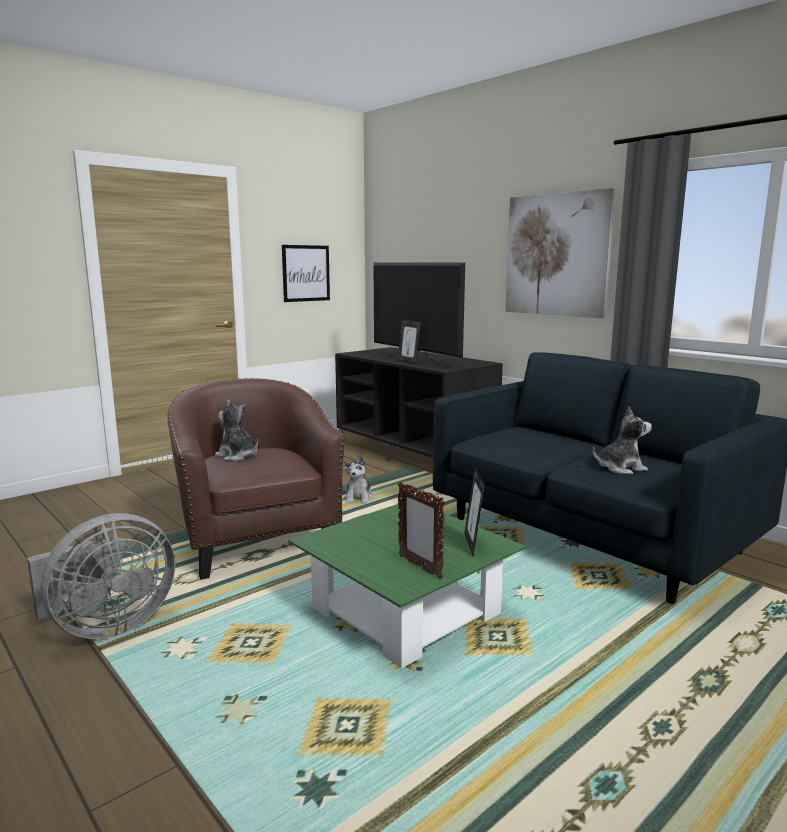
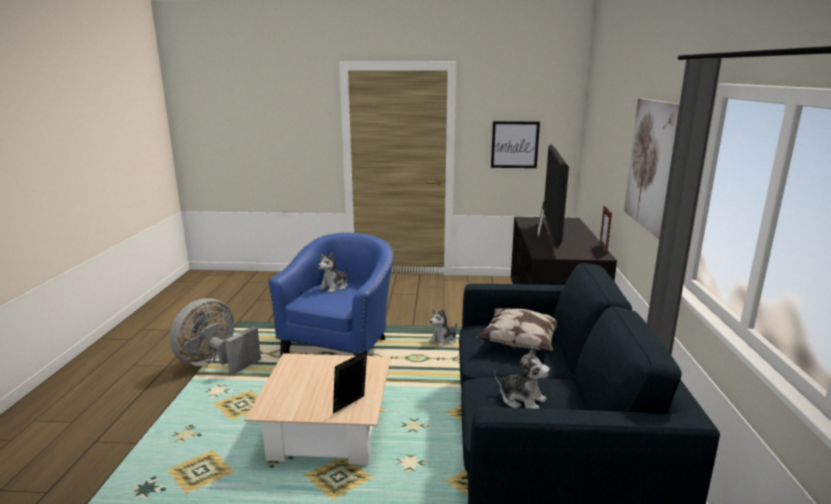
camera: 45 degrees right, 5 degrees up
grey fan [27,513,175,639] -> grey fan turned 120 degrees clockwise [169,298,261,374]
brown armchair [167,378,345,580] -> blue armchair [268,232,394,357]
plush toy [215,400,258,461] -> plush toy turned 135 degrees counterclockwise [318,252,347,293]
green coffee table [288,504,526,669] -> beige coffee table [244,353,391,465]
picture frame [398,481,445,579] -> picture frame moved to [600,205,612,254]
none -> pillow [476,308,557,351]

